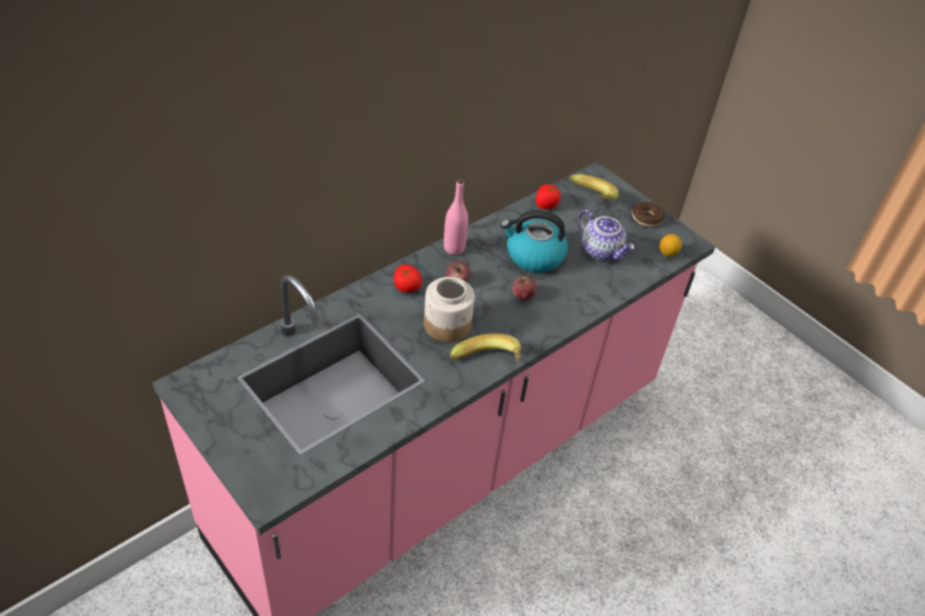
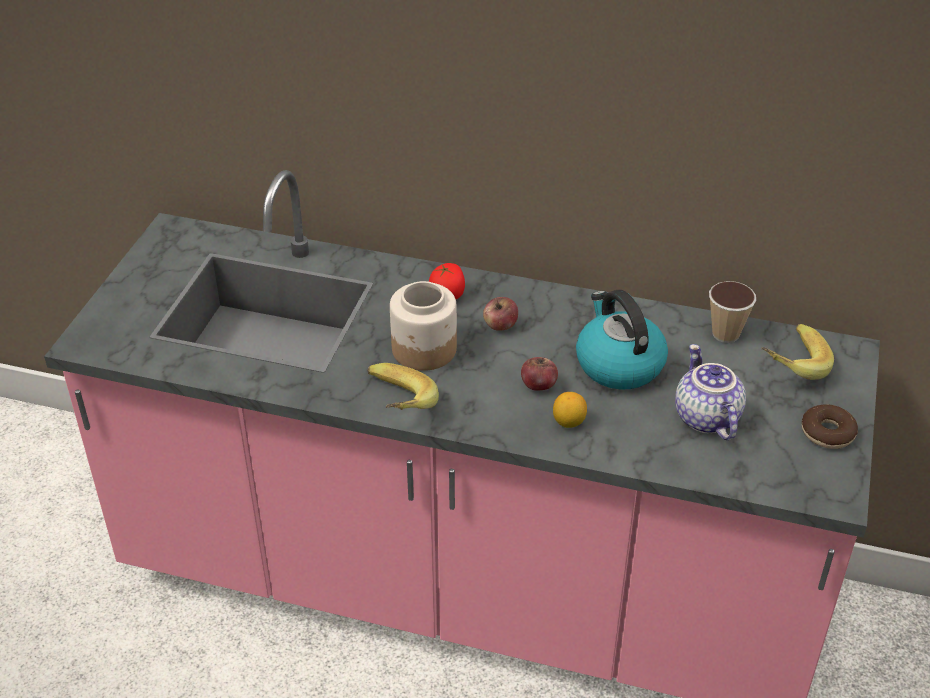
camera: 60 degrees right, 5 degrees down
pink bottle [444,179,468,255] -> none
tomato [536,184,561,209] -> cup [709,281,756,343]
teapot [578,210,634,261] -> teapot turned 150 degrees clockwise [675,344,746,440]
lemon [660,234,682,257] -> lemon moved to [553,392,587,428]

